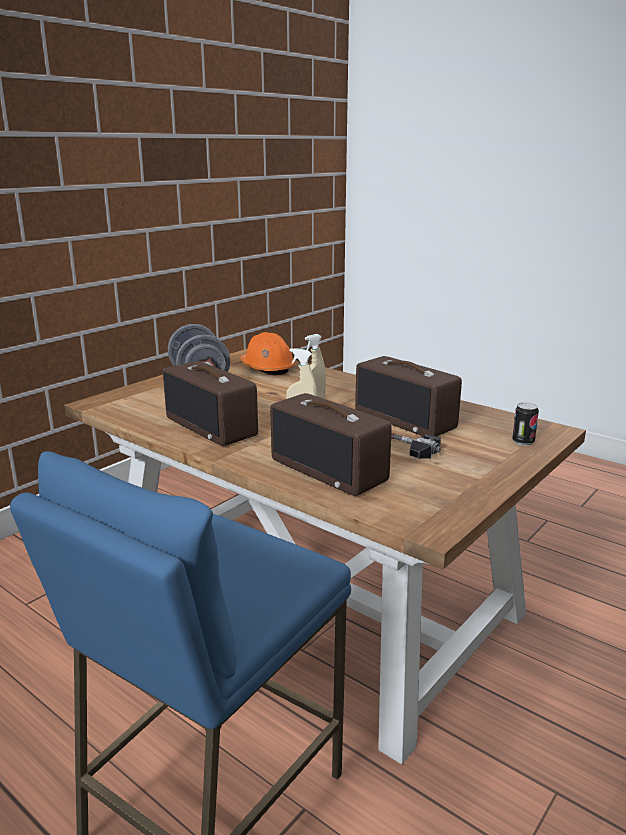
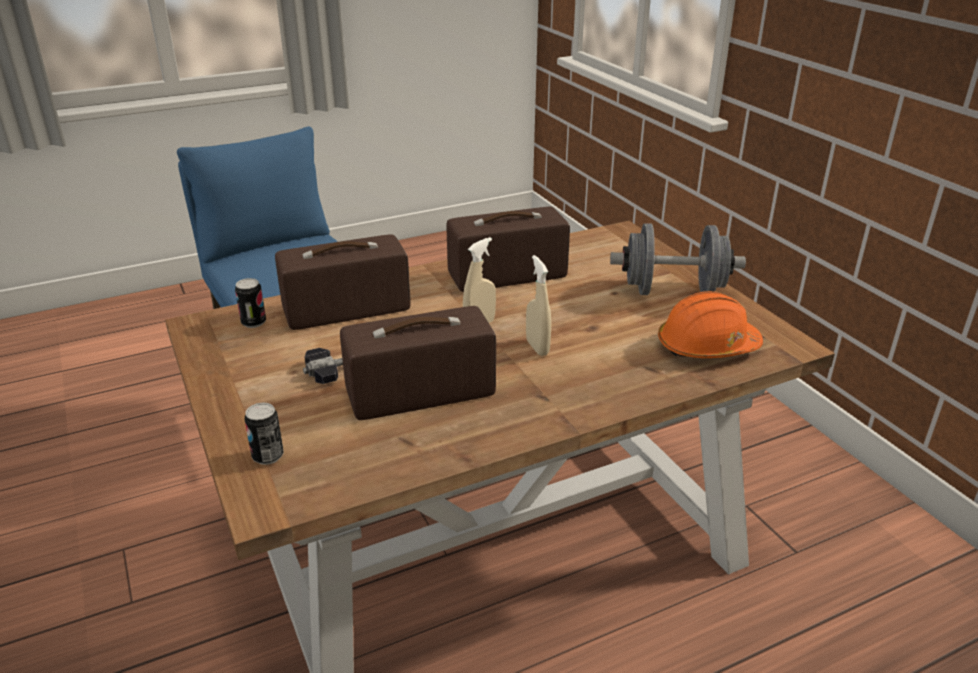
camera: 115 degrees right, 10 degrees up
none -> can [235,278,266,328]

